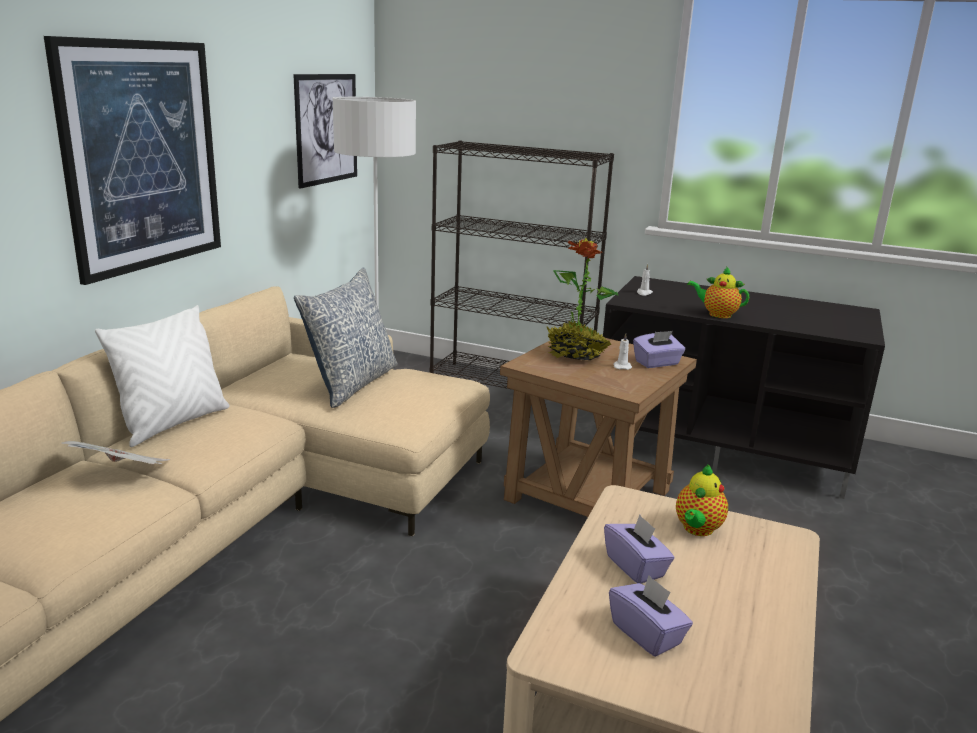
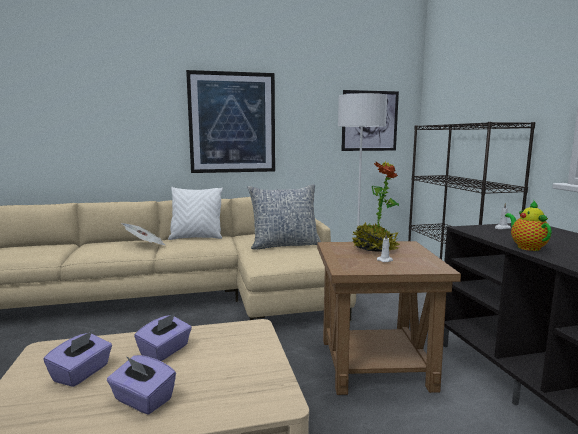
camera: 55 degrees right, 10 degrees down
purple tissue box [633,331,685,368] -> purple tissue box moved to [107,355,176,414]
teapot [676,465,728,536] -> none

